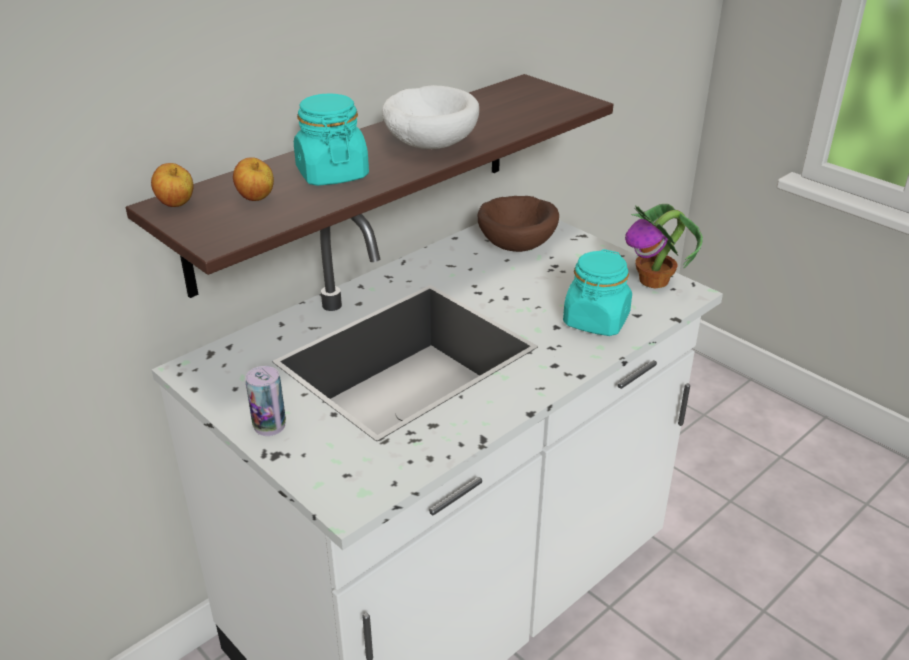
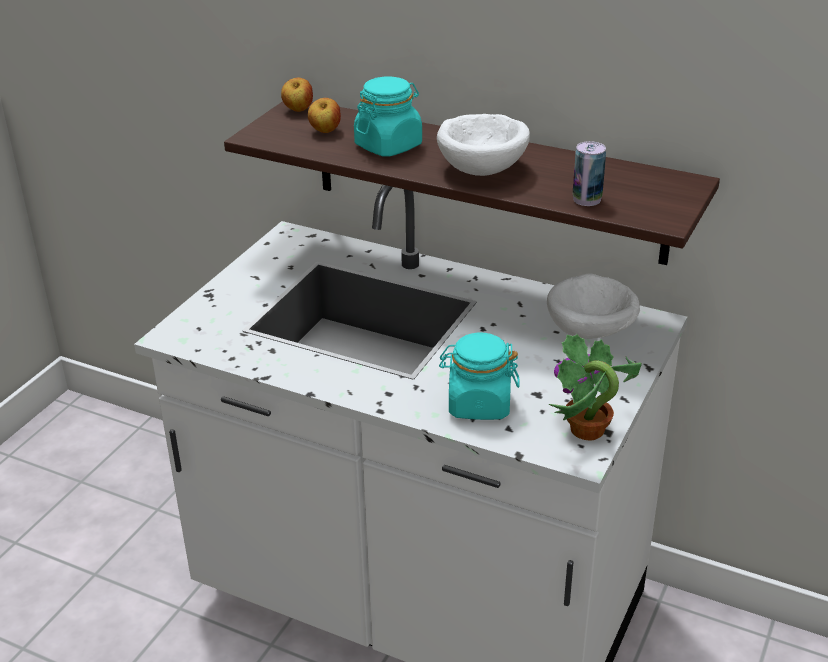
camera: 70 degrees right, 0 degrees up
can [246,366,286,436] -> can moved to [572,141,606,206]
brown bowl [477,196,559,252] -> white bowl [547,273,640,339]

